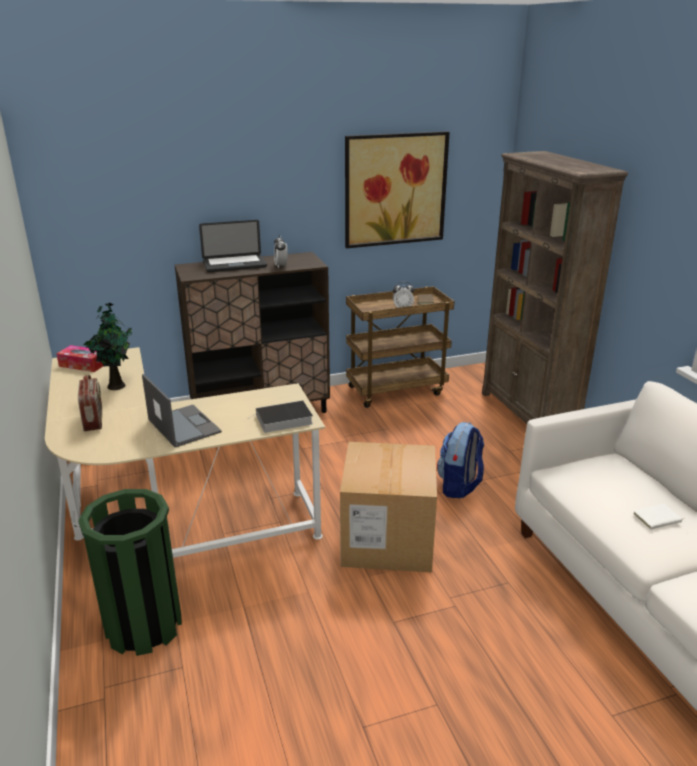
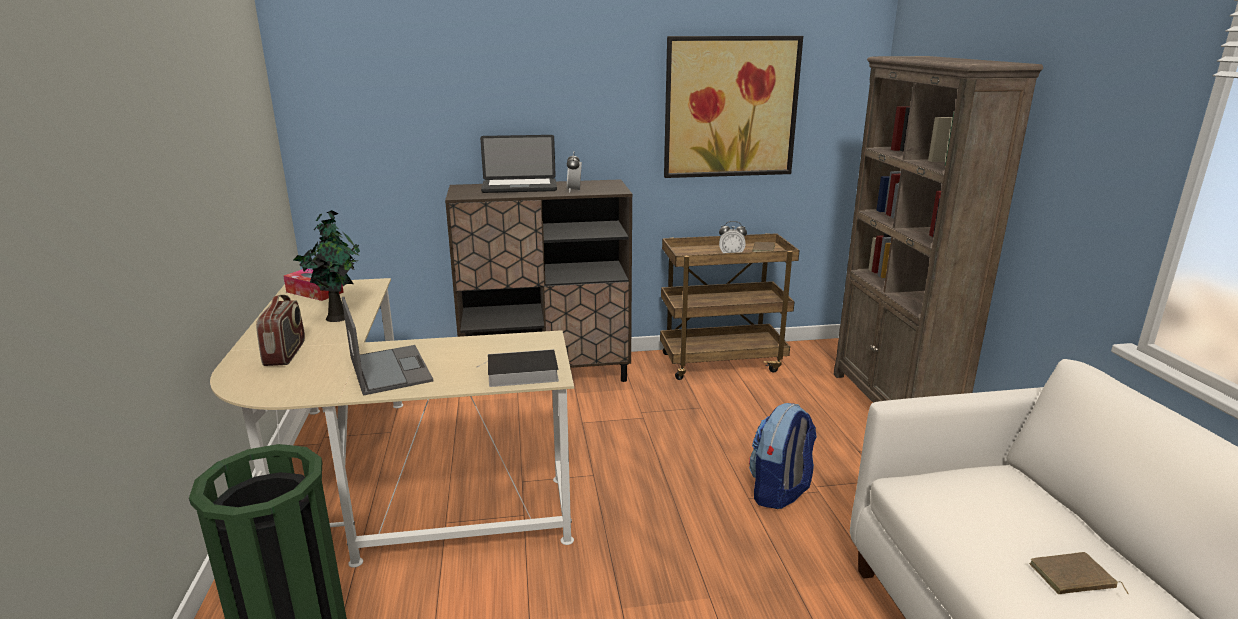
camera: 10 degrees right, 5 degrees down
cardboard box [340,442,437,573] -> none
white book [633,504,688,530] -> brown book [1029,552,1129,594]

